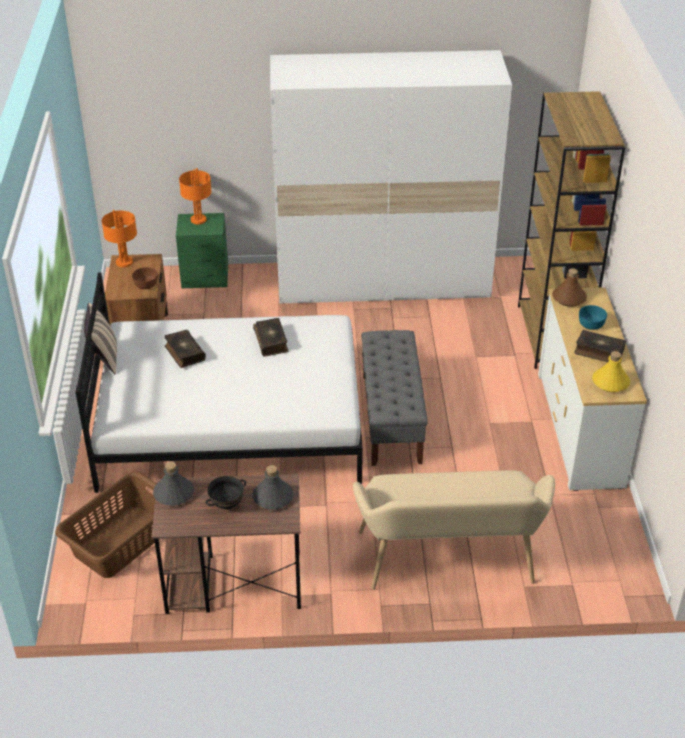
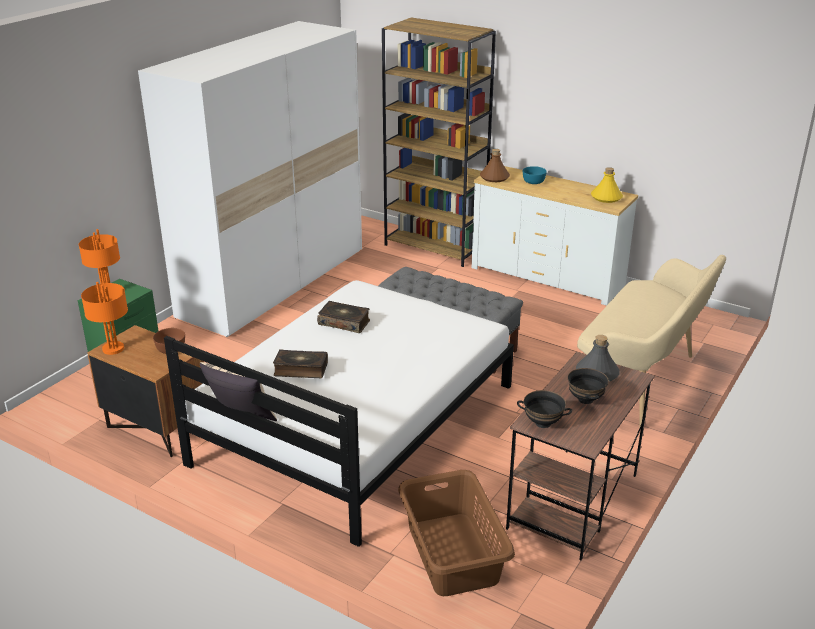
camera: 55 degrees left, 10 degrees down
grey bottle [153,462,194,506] -> black bowl [517,390,572,428]
book [574,330,626,362] -> none

